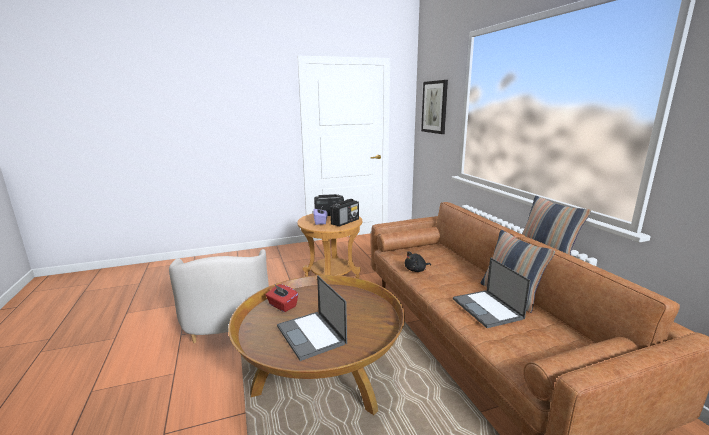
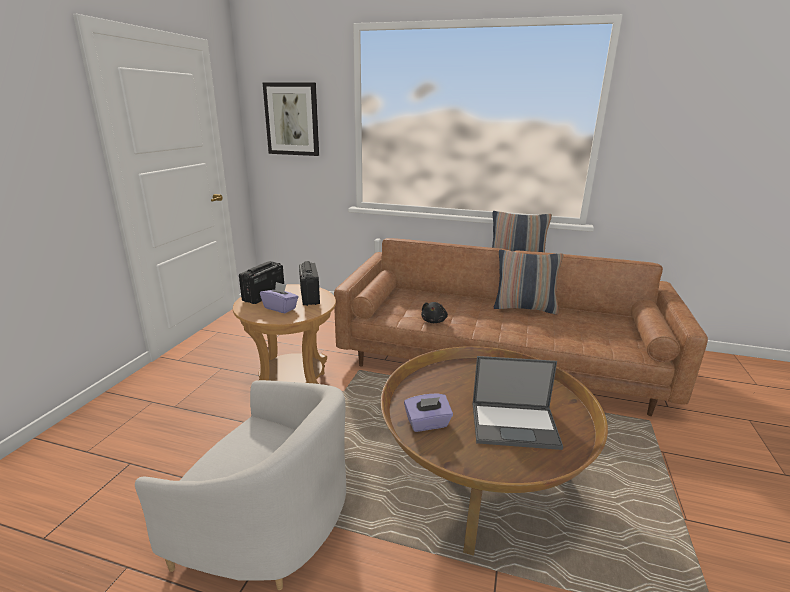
camera: 55 degrees left, 5 degrees up
red tissue box [266,284,298,312] -> purple tissue box [404,394,453,432]
laptop [453,257,531,328] -> none

